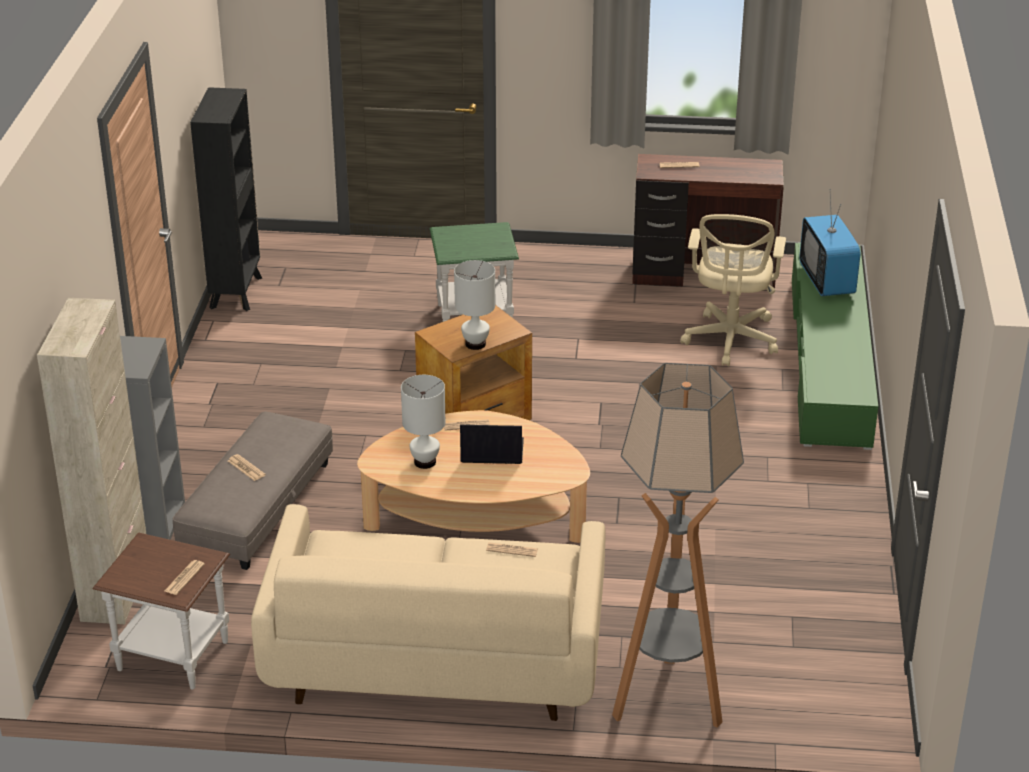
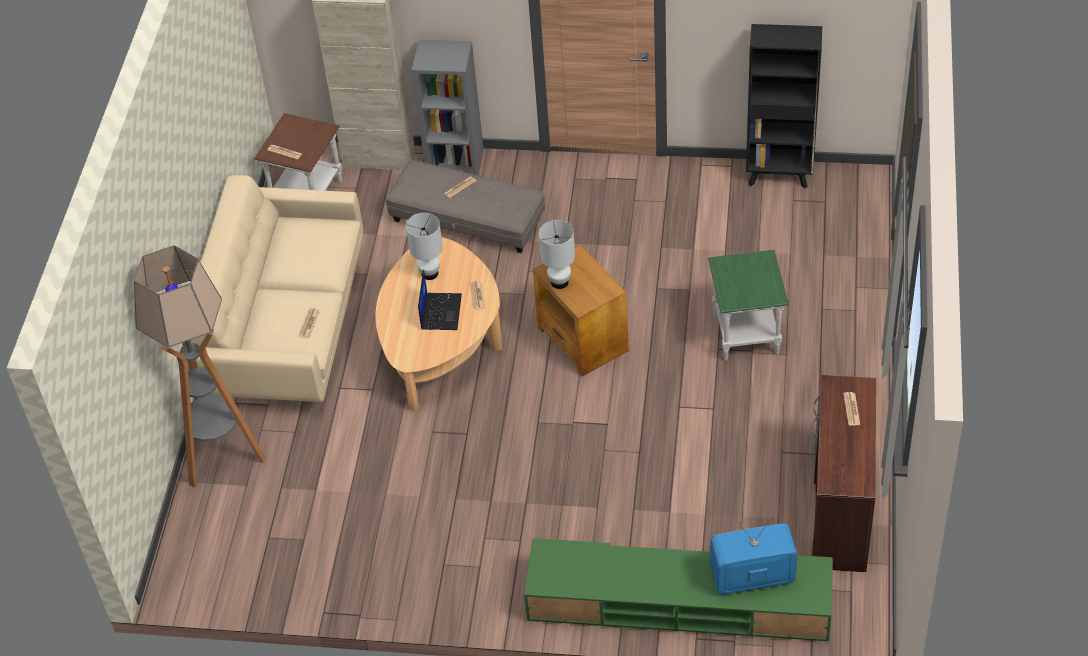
camera: 95 degrees right, 15 degrees up
beige office chair [680,214,786,366] -> none

